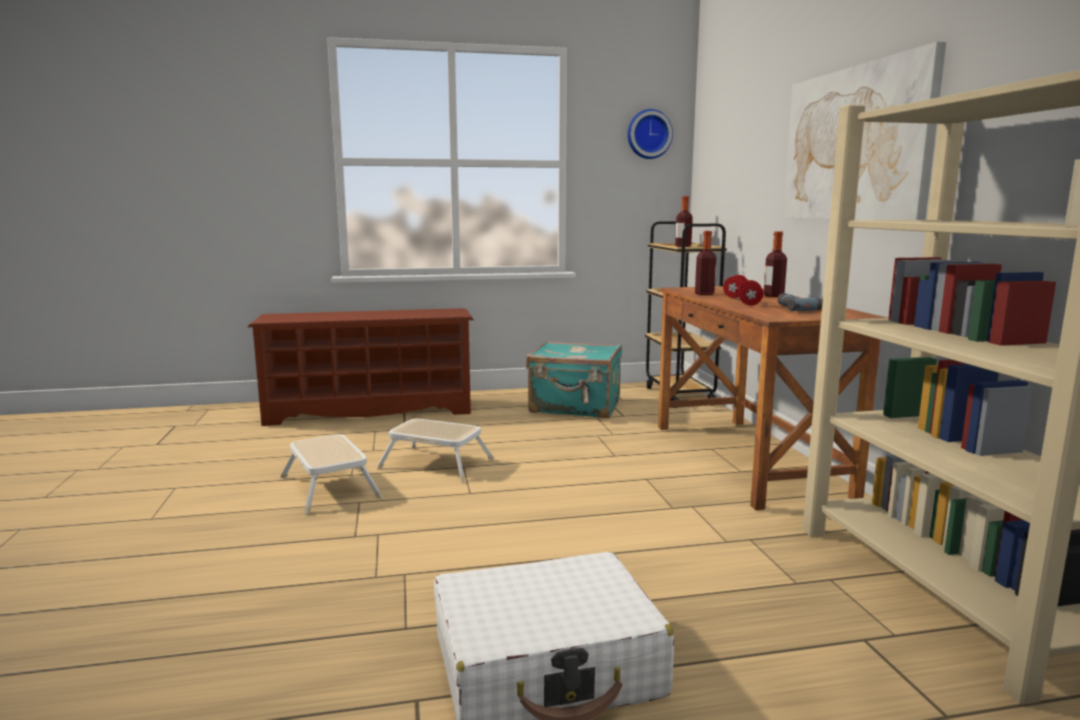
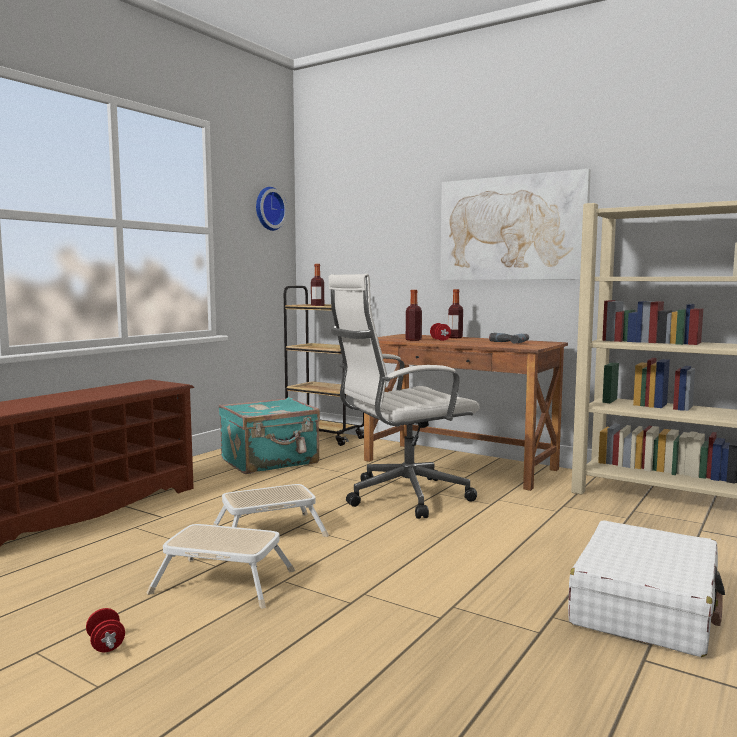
camera: 45 degrees left, 5 degrees down
red dumbbell [738,280,763,306] -> red dumbbell moved to [86,608,125,652]
none -> white office chair [329,273,480,519]

